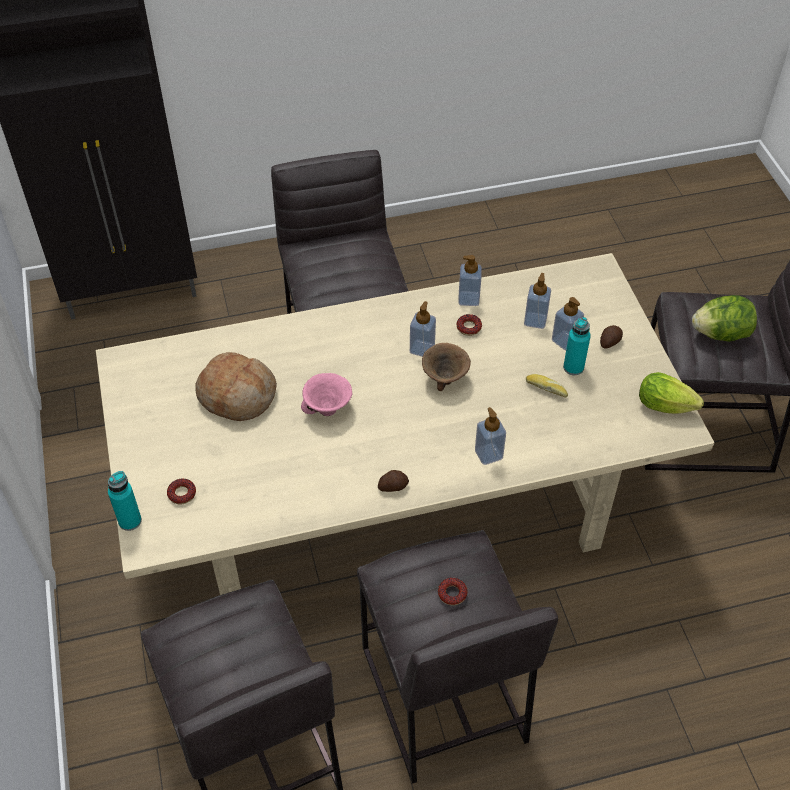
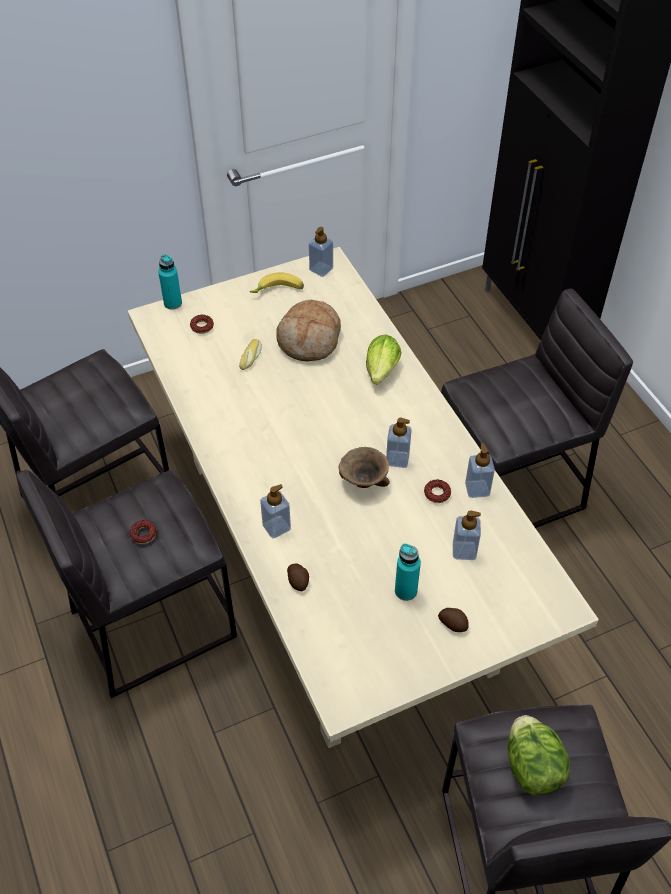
camera: 80 degrees right, 0 degrees up
pink bowl [301,373,353,416] -> none
potato [378,470,409,492] -> potato moved to [287,563,309,591]
bread [526,374,568,398] -> bread moved to [239,339,262,370]
soap dispenser [552,297,584,350] -> soap dispenser moved to [309,227,333,277]
lettuce [639,372,704,414] -> lettuce moved to [366,334,401,384]
none -> banana [250,273,304,293]

